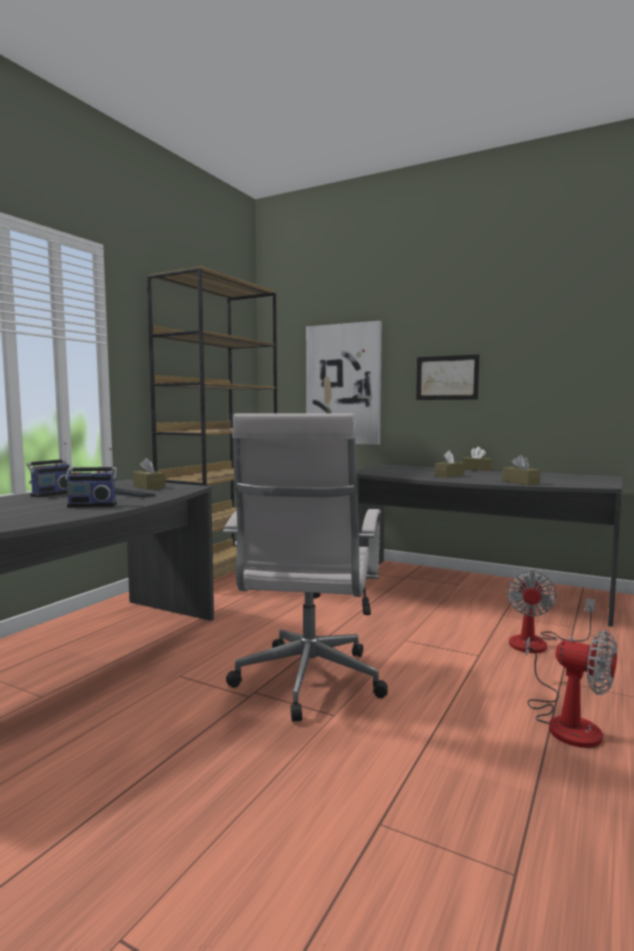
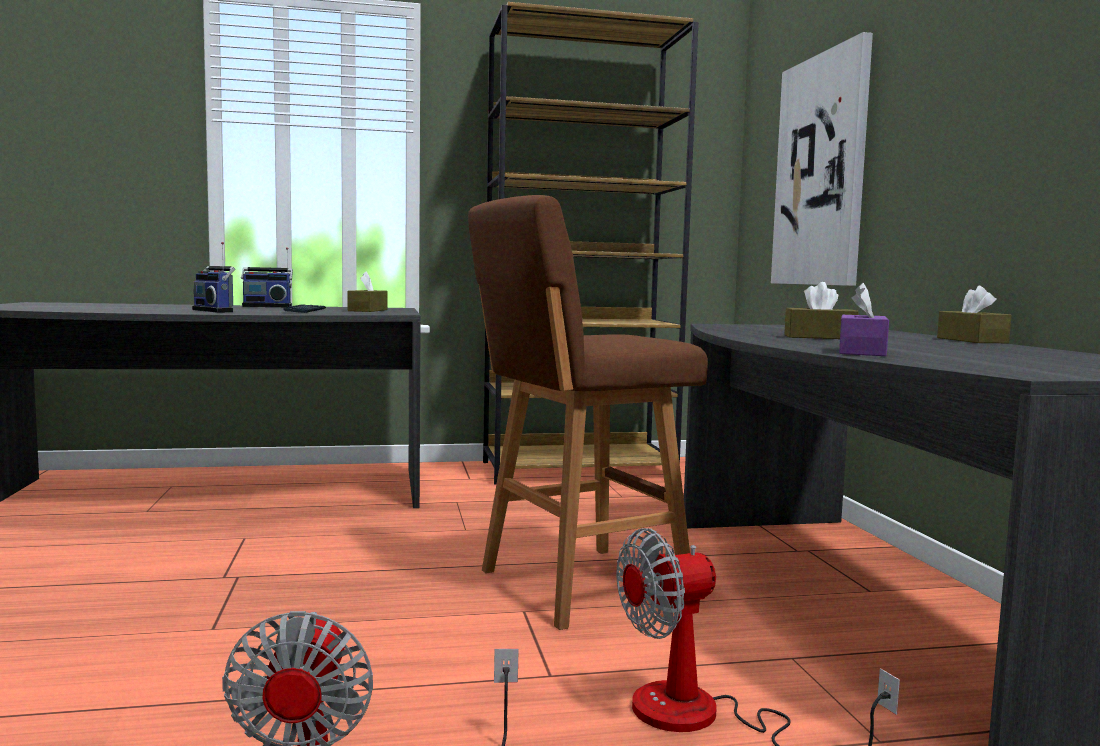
camera: 50 degrees right, 0 degrees up
white office chair [223,413,388,722] -> none
picture [416,354,479,400] -> none
brown tissue box [503,455,541,485] -> purple tissue box [839,283,889,356]
none -> brown stool [468,195,708,630]

